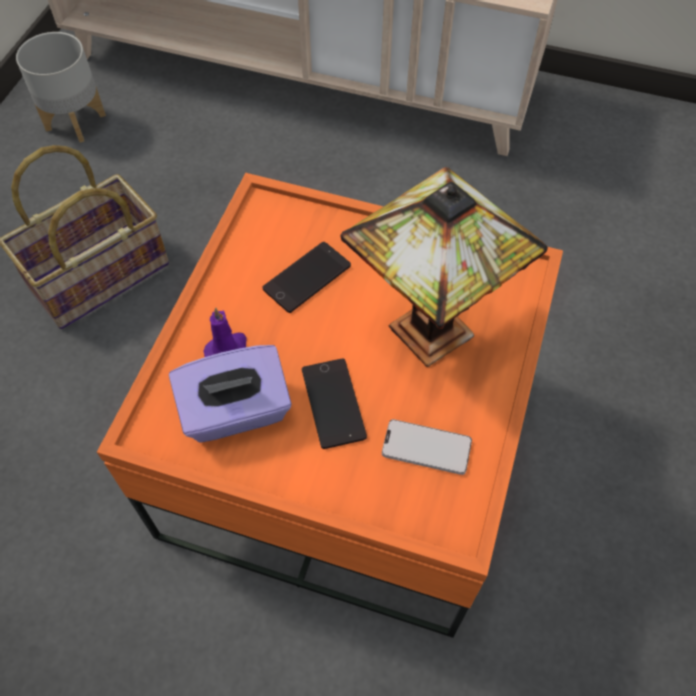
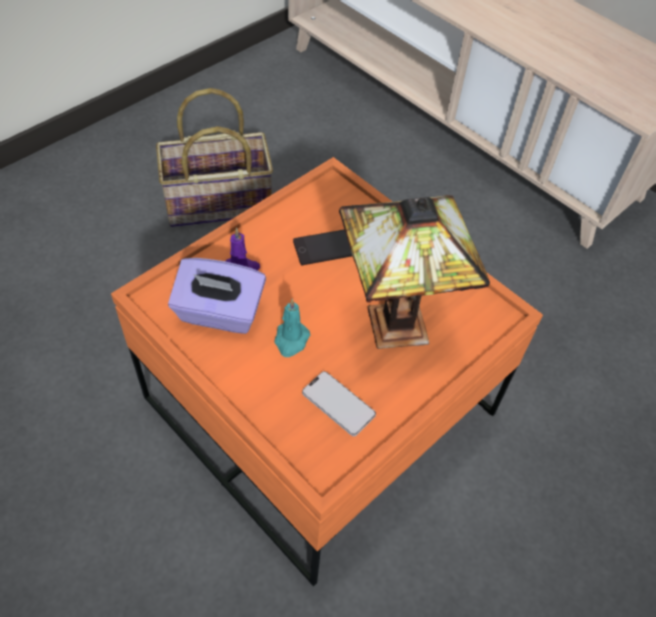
camera: 25 degrees right, 5 degrees down
grey planter [16,32,106,143] -> none
phone [302,359,367,449] -> turquoise candle [274,298,310,357]

